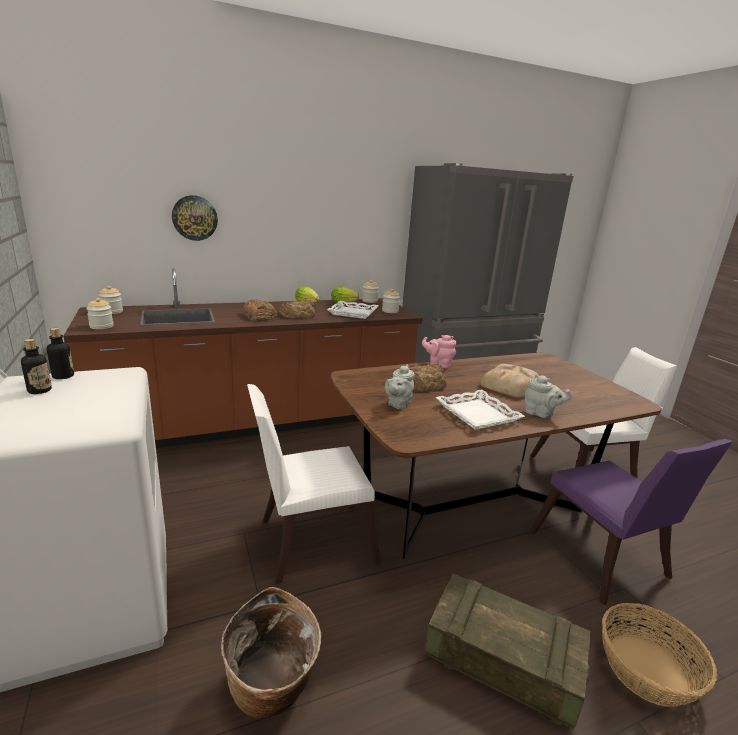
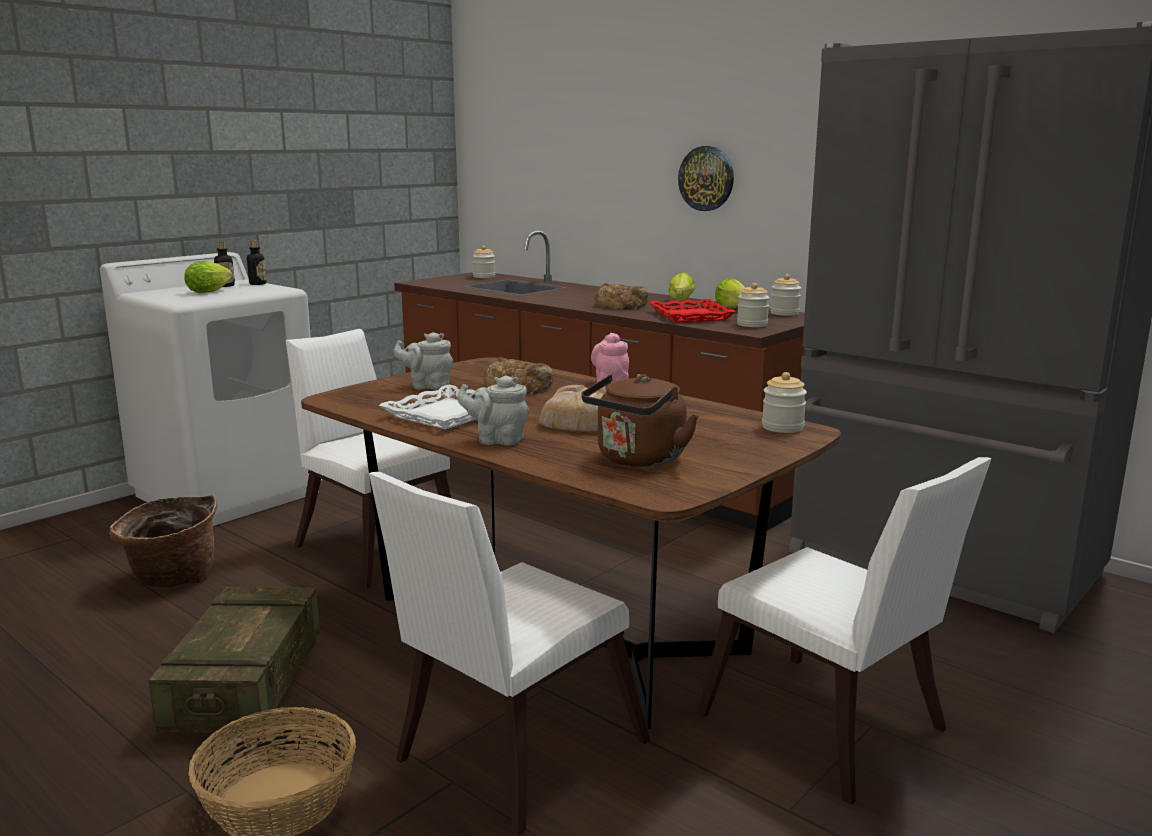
camera: 65 degrees right, 5 degrees down
jar [86,298,114,329] -> jar moved to [762,372,807,433]
wall clock [172,195,218,241] -> wall clock moved to [678,146,734,211]
bread [243,299,277,321] -> none
white tray [327,301,378,319] -> red tray [649,299,736,322]
grey teapot [525,374,572,418] -> grey teapot turned 90 degrees clockwise [457,375,529,445]
purple chair [529,439,733,605] -> white chair [369,472,650,836]
none -> lettuce [184,261,233,293]
none -> brown kettle [581,374,698,467]

